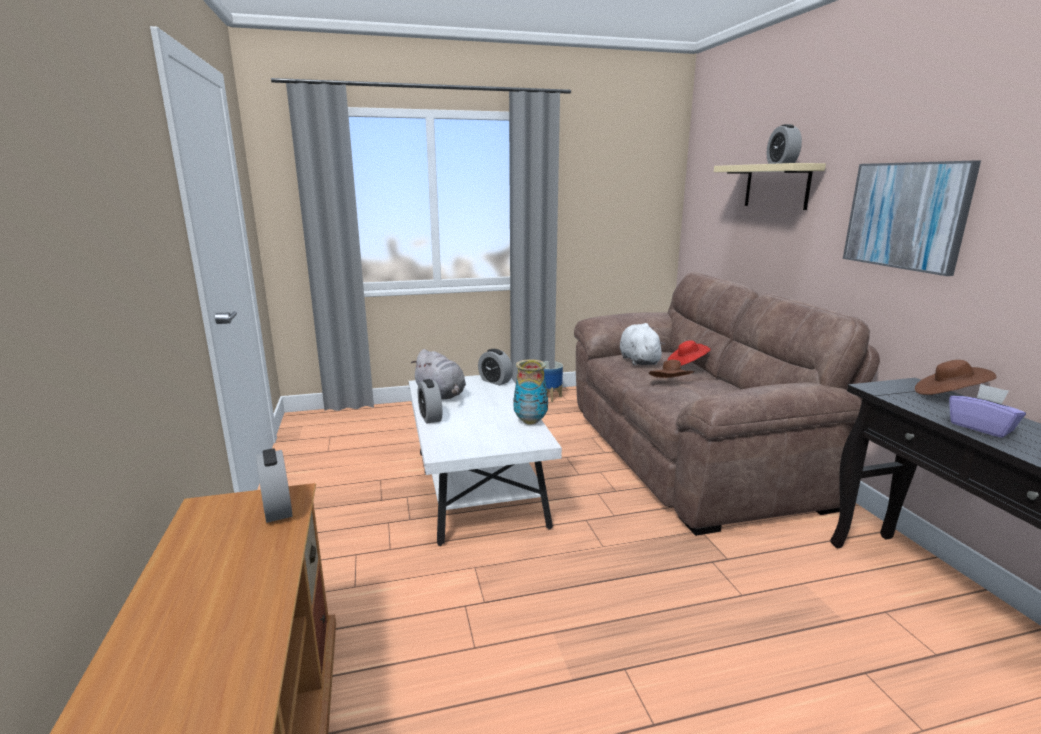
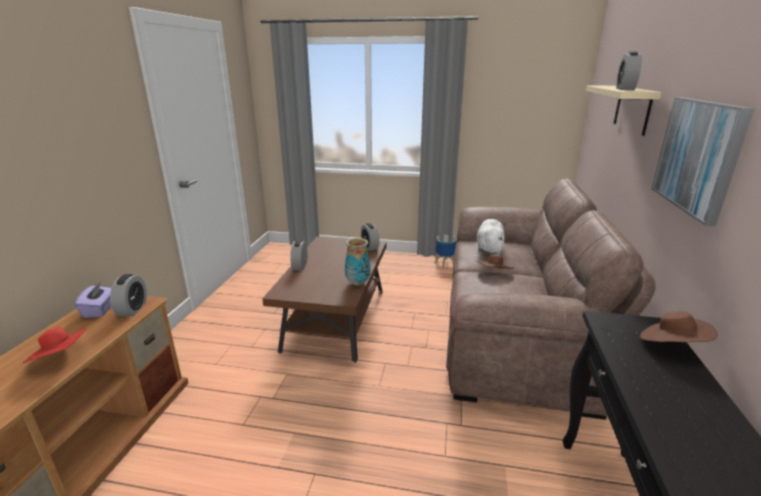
camera: 25 degrees right, 5 degrees up
white coffee table [408,375,562,546] -> brown coffee table [262,237,387,363]
grey plush toy [411,349,466,400] -> none
red hat [667,340,711,366] -> red hat moved to [23,327,87,363]
purple tissue box [949,384,1026,438] -> purple tissue box moved to [75,282,111,318]

